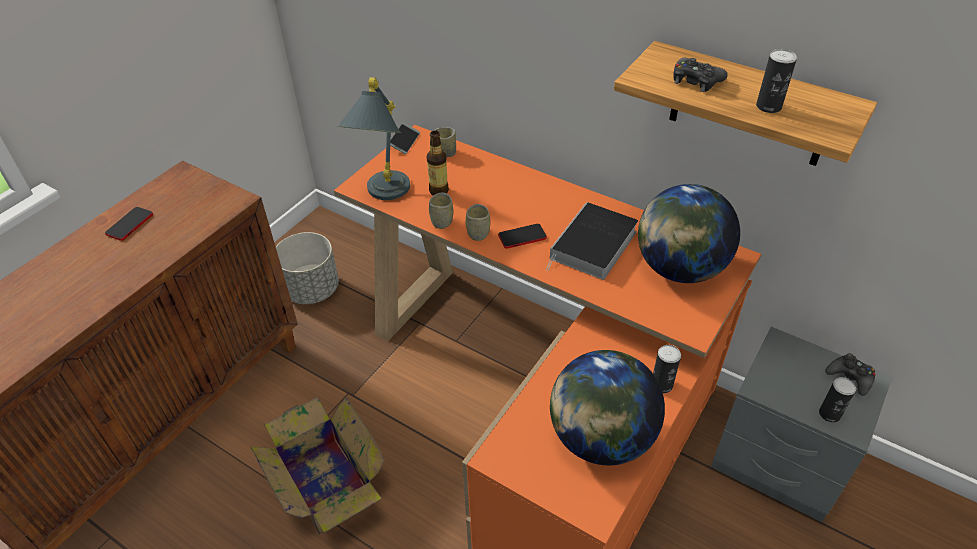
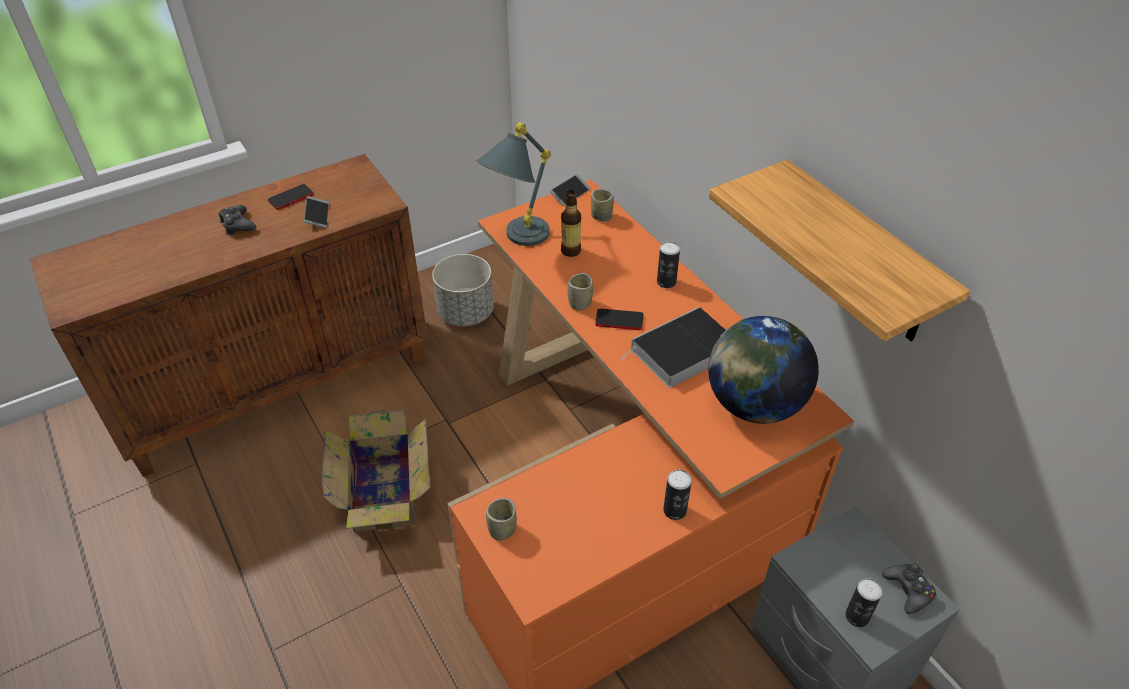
camera: 25 degrees right, 0 degrees up
cup [429,193,453,229] -> cup moved to [486,498,517,540]
globe [550,350,665,465] -> none
black game controller [673,58,728,92] -> black game controller moved to [218,205,256,235]
can [756,49,797,113] -> can moved to [657,242,680,288]
none -> phone [304,196,329,228]

